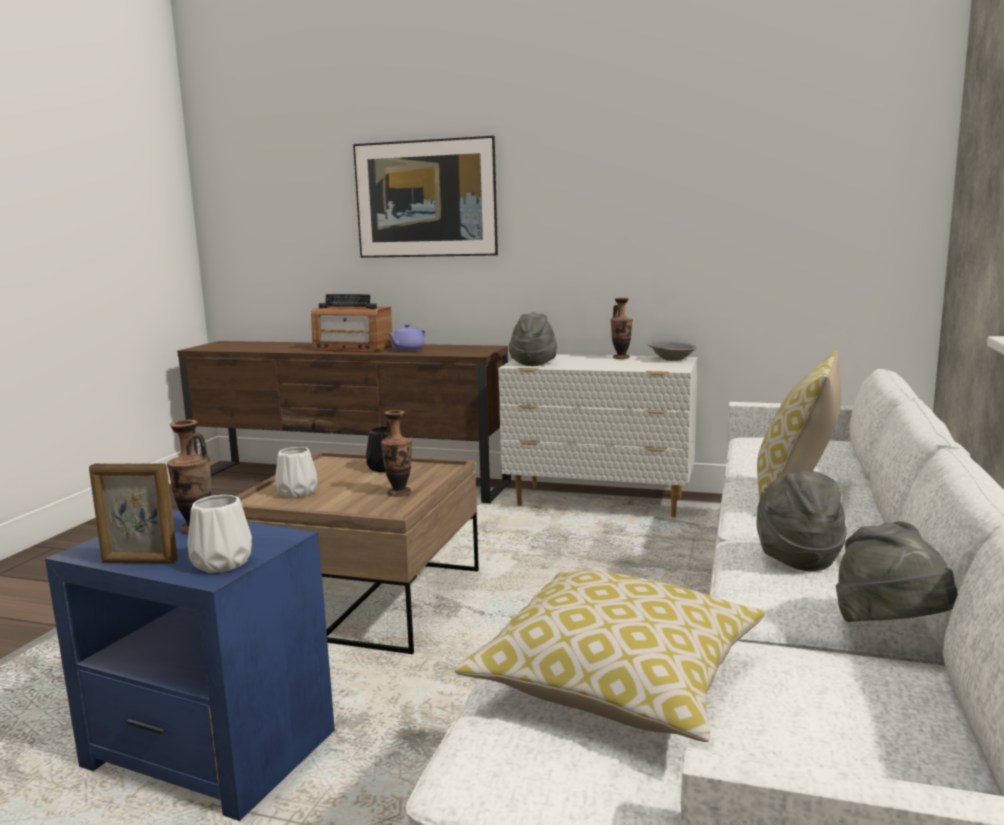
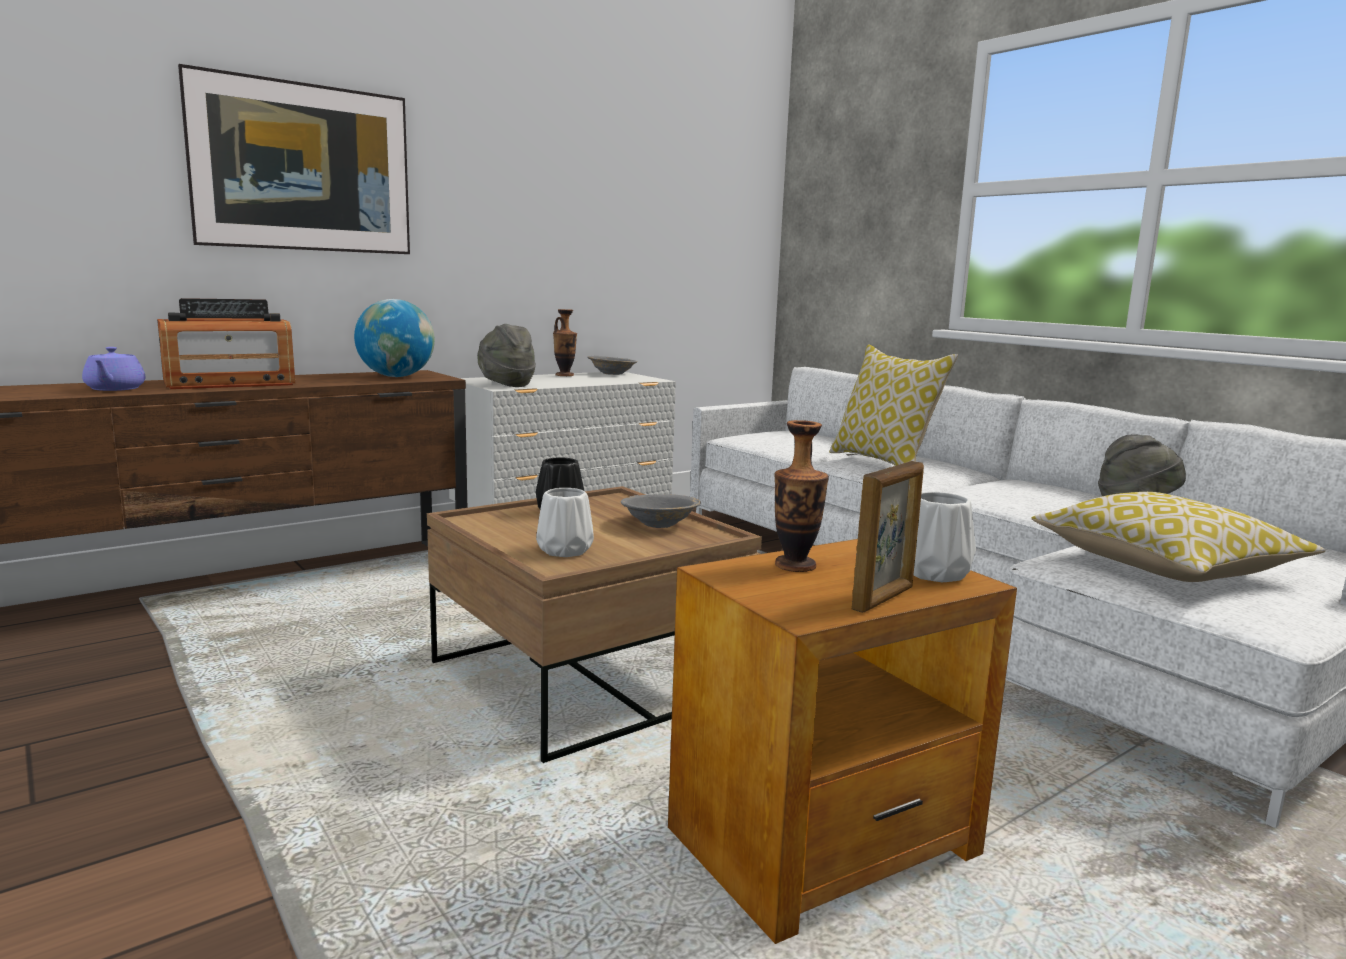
camera: 55 degrees left, 0 degrees up
blue side table [45,510,335,821] -> brown side table [668,539,1017,944]
vase [381,410,412,497] -> grey bowl [620,494,701,528]
purple teapot [387,324,426,351] -> purple teapot moved to [82,347,145,391]
grey hat [757,470,847,571] -> none
none -> globe [354,299,435,377]

